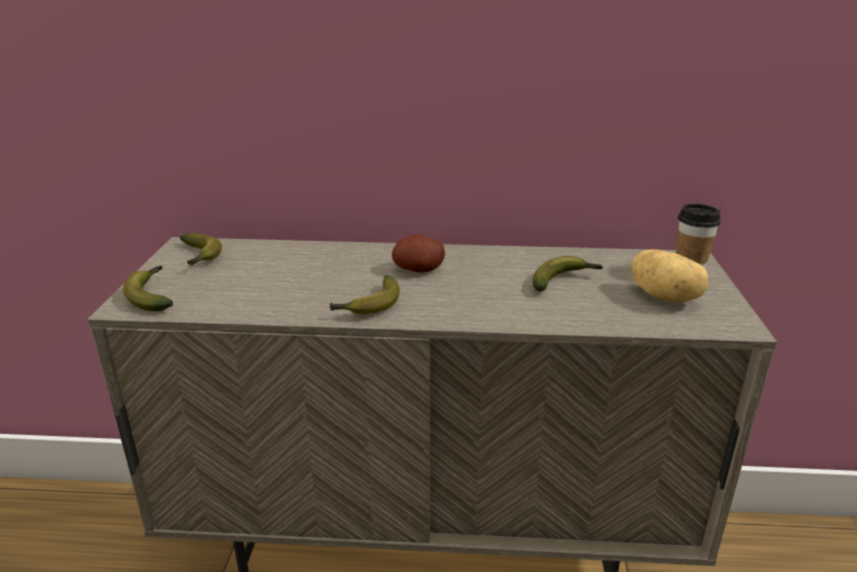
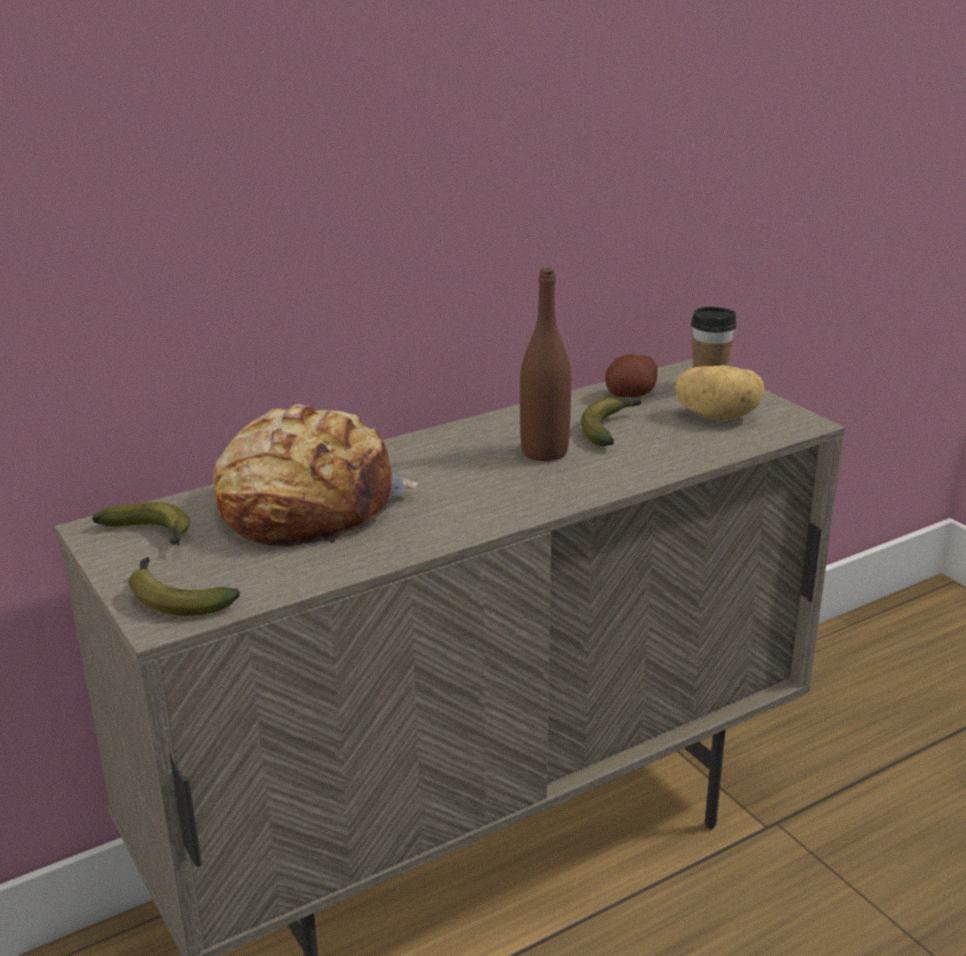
camera: 35 degrees left, 0 degrees up
banana [330,275,400,314] -> none
potato [392,234,445,273] -> potato moved to [605,354,657,397]
none -> bread [213,404,418,547]
none -> brown bottle [520,268,571,461]

